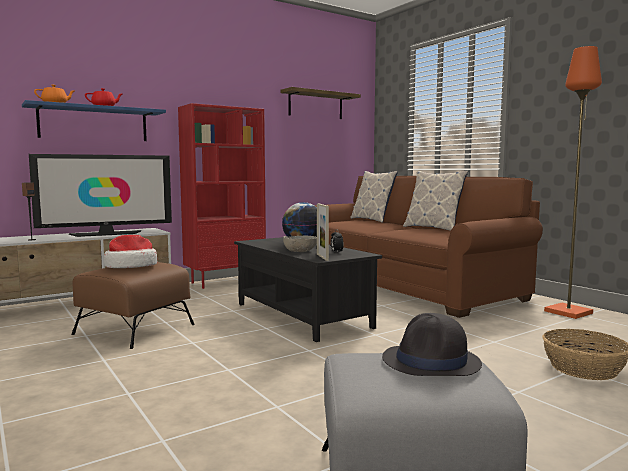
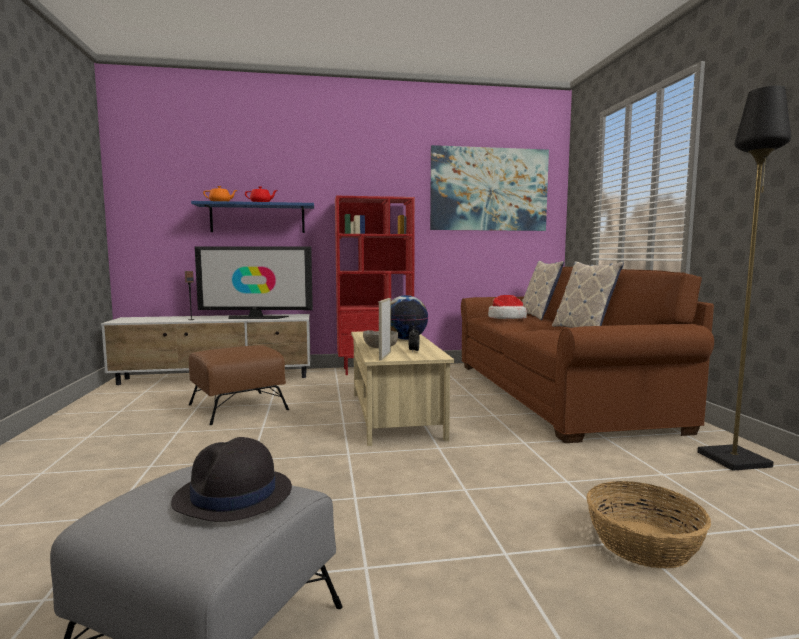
camera: 25 degrees right, 0 degrees up
hat [104,235,157,268] -> hat moved to [488,295,527,319]
black coffee table [234,237,382,342] -> beige coffee table [351,331,454,446]
shelf [281,87,361,119] -> picture [430,145,549,231]
orange floor lamp [544,46,602,319] -> black floor lamp [698,85,791,471]

